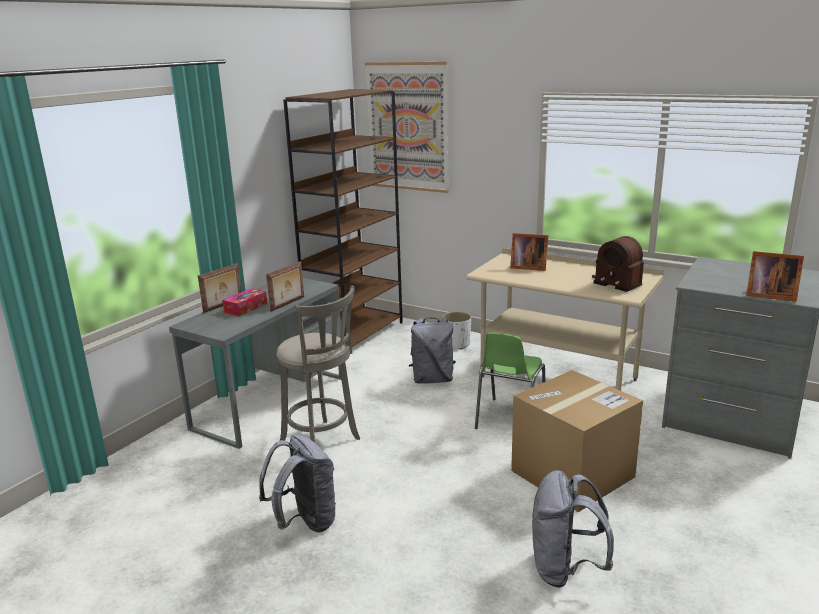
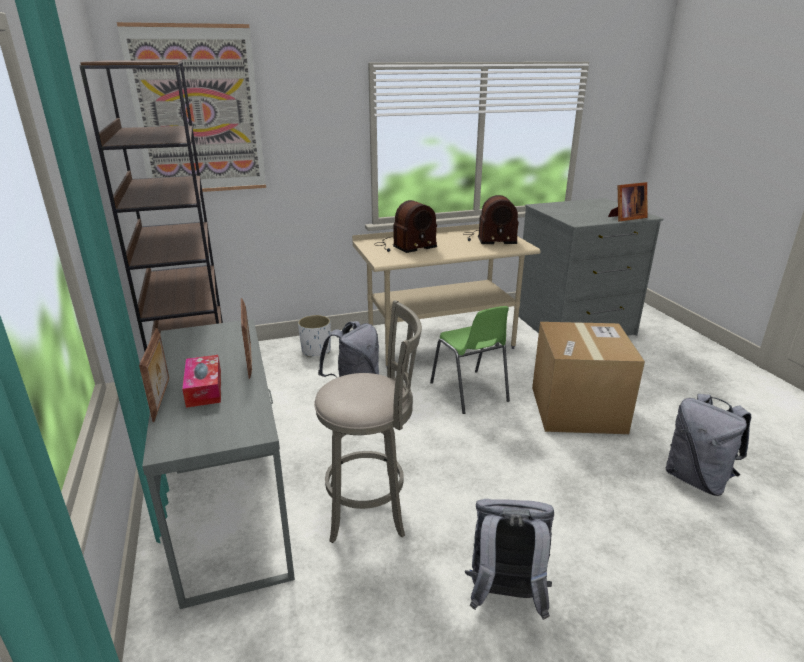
camera: 50 degrees left, 5 degrees up
picture frame [510,233,548,271] -> radio [374,200,437,253]

